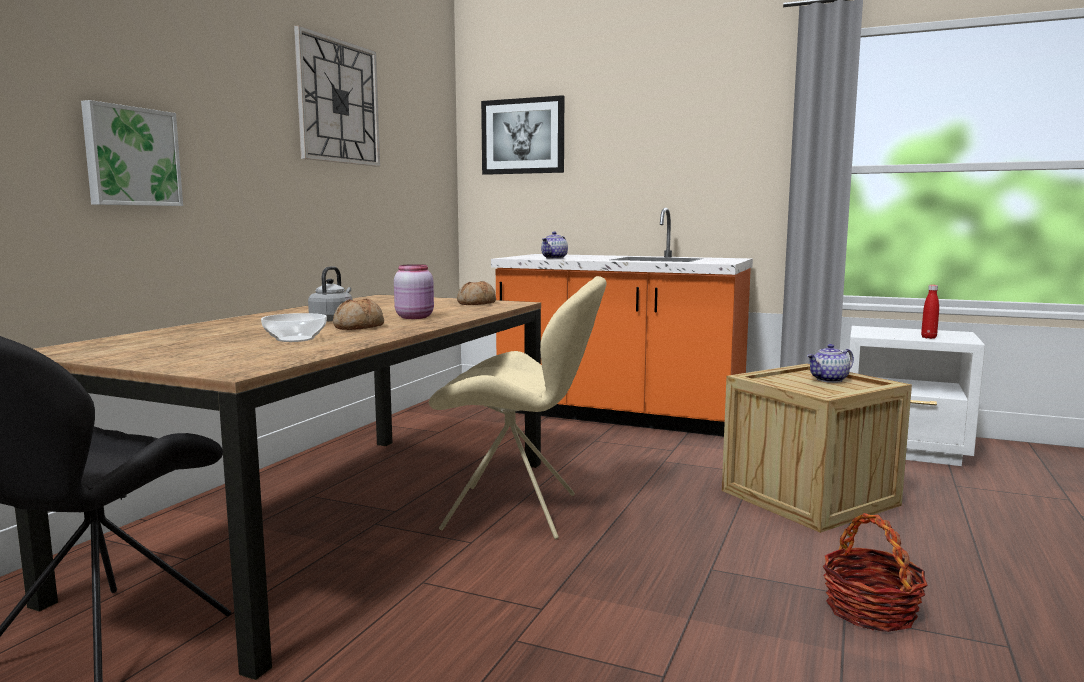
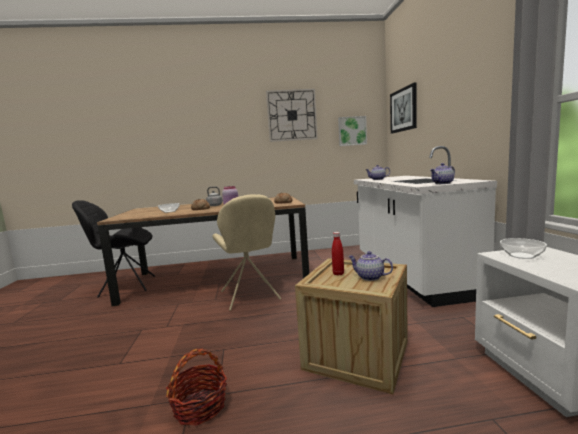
camera: 60 degrees right, 0 degrees up
picture [81,100,183,206] -> picture moved to [338,116,367,146]
orange counter [491,208,753,437] -> white counter [354,146,497,307]
red bottle [921,285,939,339] -> red bottle moved to [332,232,344,276]
none -> teapot [430,163,455,184]
none -> bowl [500,238,547,259]

